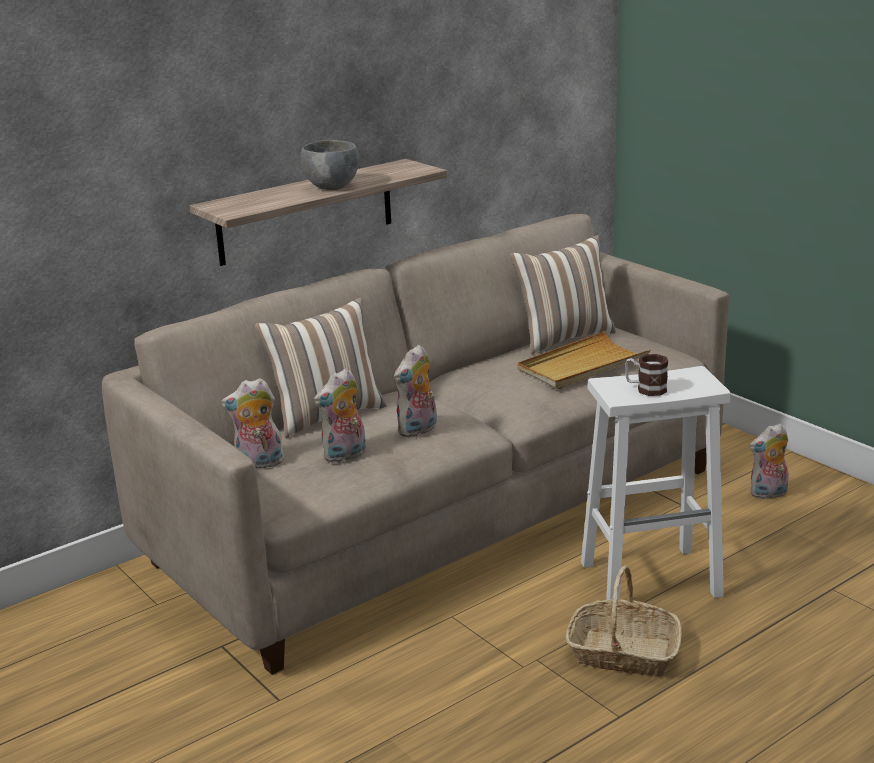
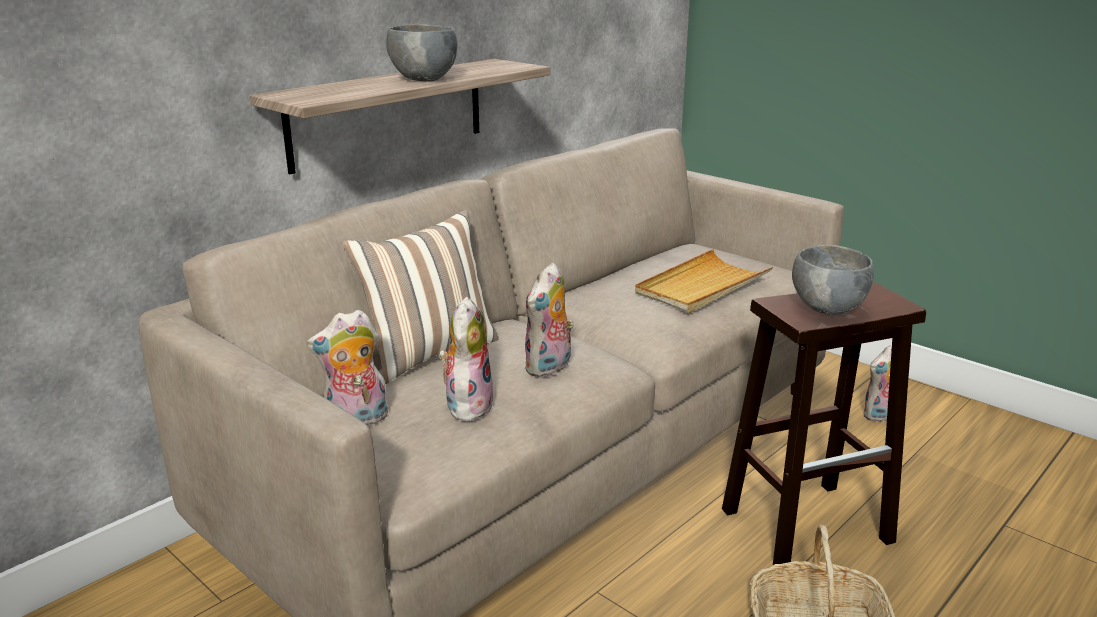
camera: 10 degrees left, 0 degrees up
plush toy [314,368,366,463] -> plush toy turned 150 degrees clockwise [439,297,494,422]
pillow [510,235,616,354] -> none
white stool [581,366,731,600] -> brown stool [722,281,926,565]
mug [625,354,668,396] -> grey bowl [792,245,874,315]

